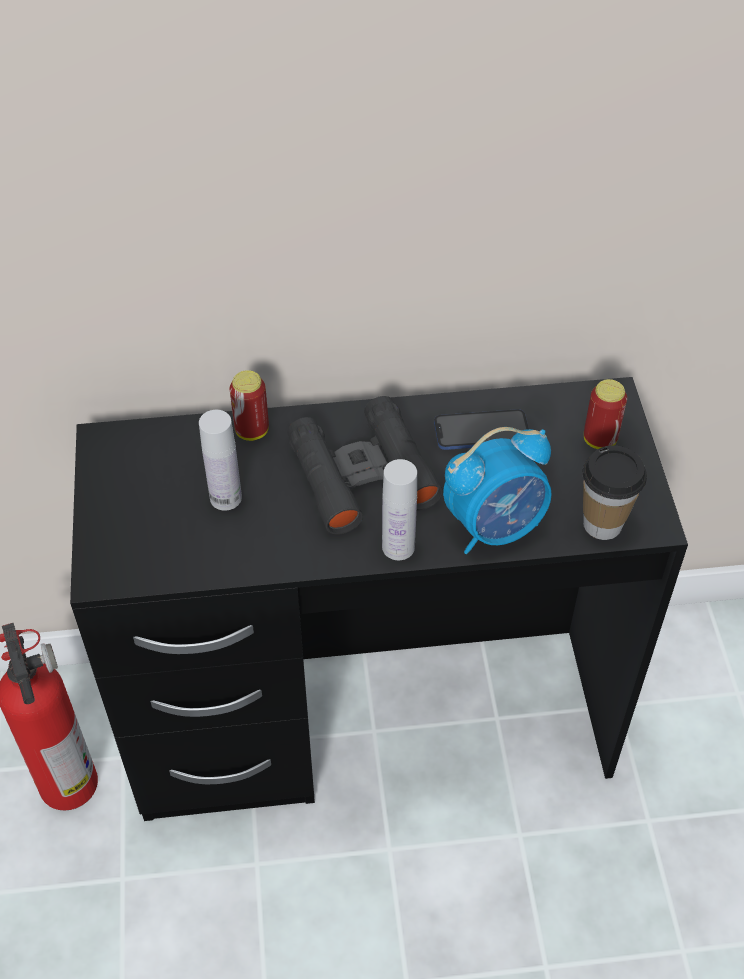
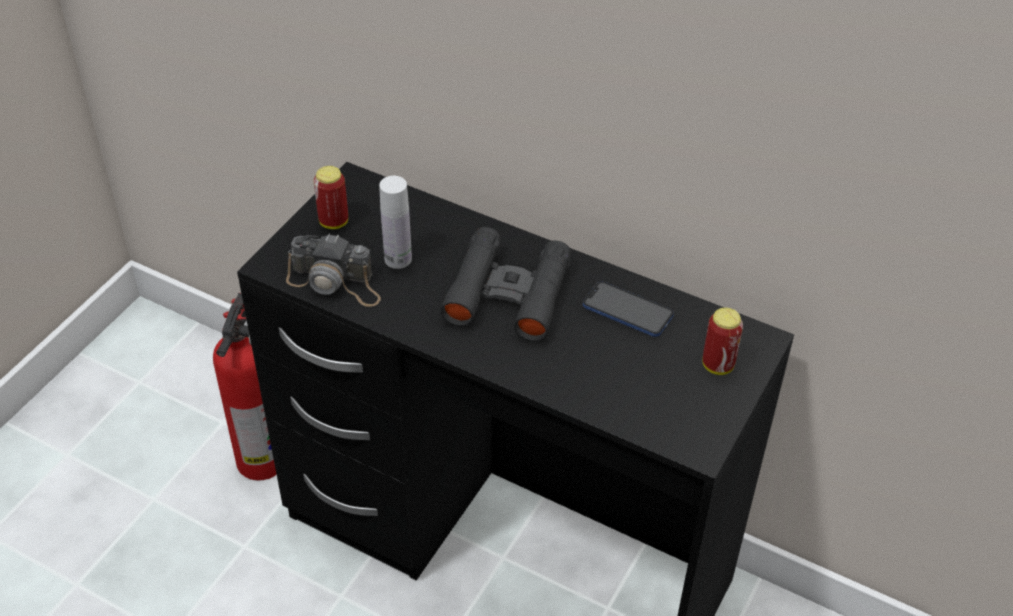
camera: 35 degrees right, 5 degrees down
can [230,370,269,441] -> can moved to [314,166,348,229]
white bottle [382,459,417,560] -> none
alarm clock [443,427,552,554] -> none
cup [582,445,647,540] -> none
none -> camera [286,233,381,307]

